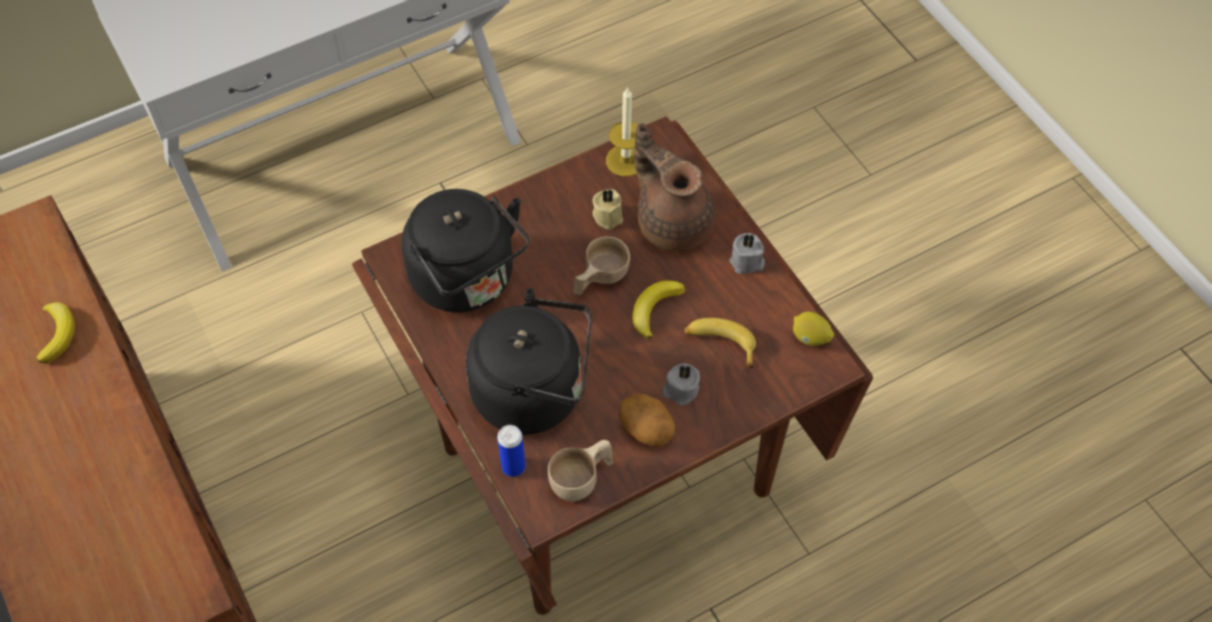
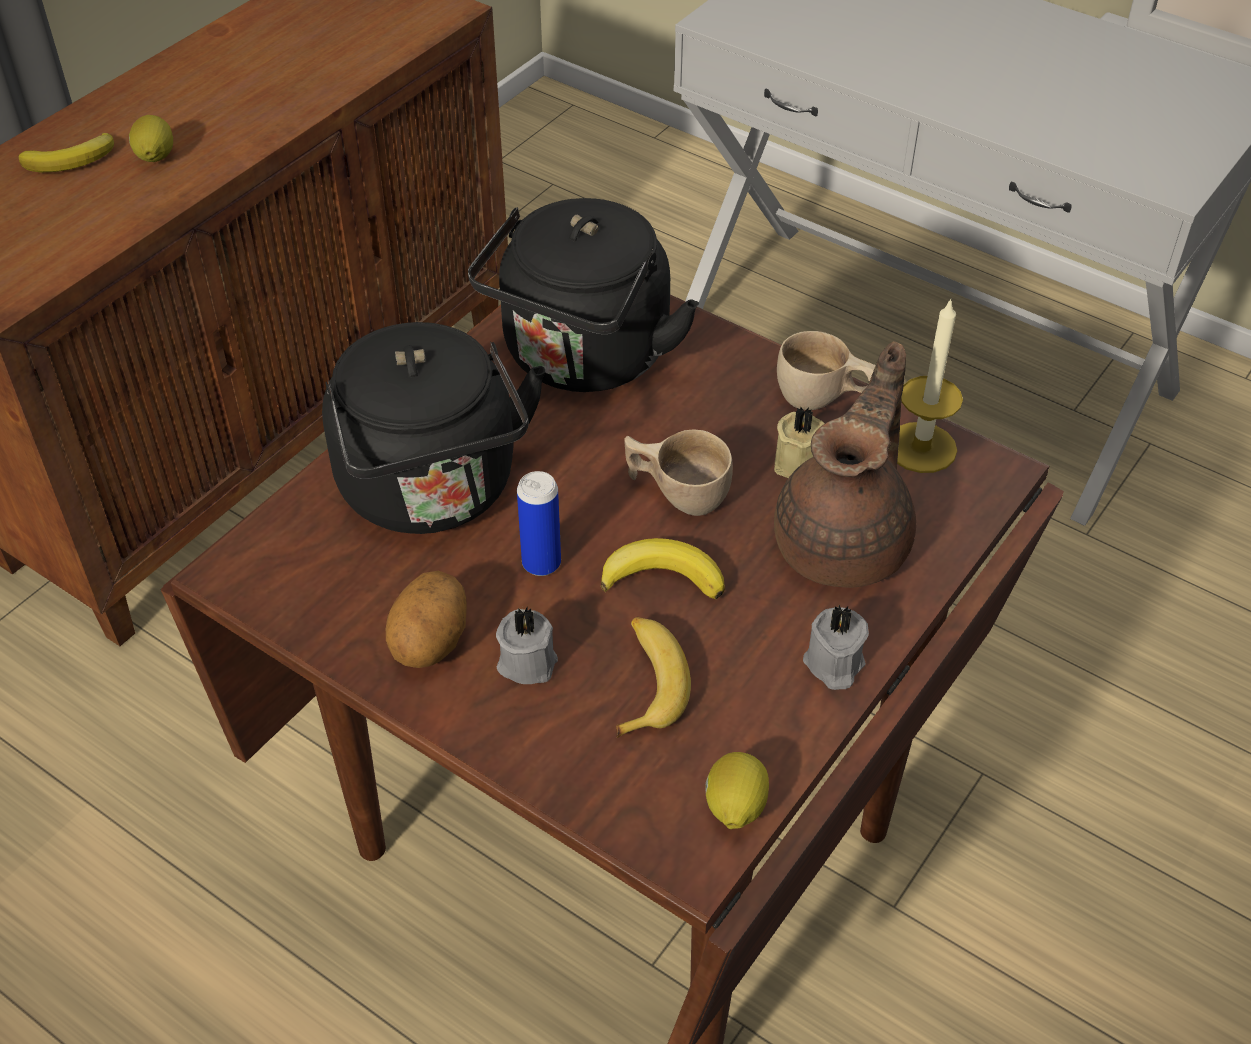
camera: 65 degrees right, 10 degrees down
banana [36,302,75,364] -> banana moved to [19,133,114,173]
can [497,425,526,477] -> can moved to [517,471,561,576]
beige cup [548,440,613,501] -> beige cup moved to [777,331,876,410]
none -> lemon [129,115,173,162]

